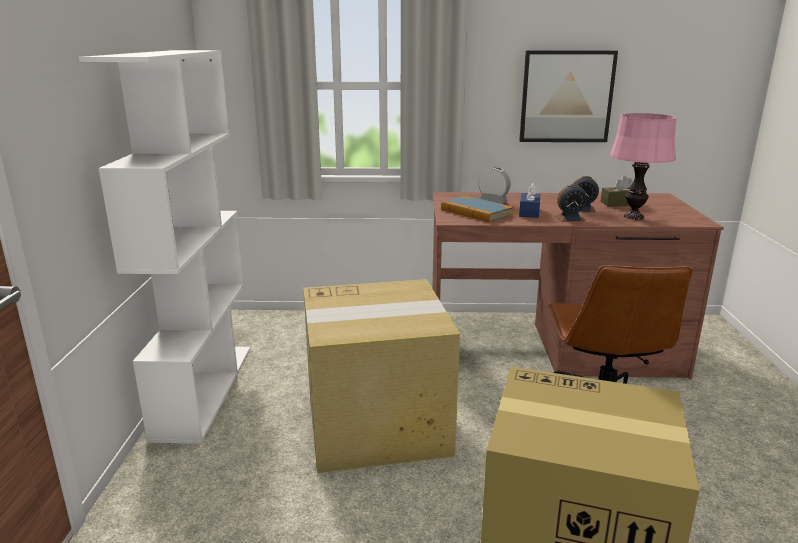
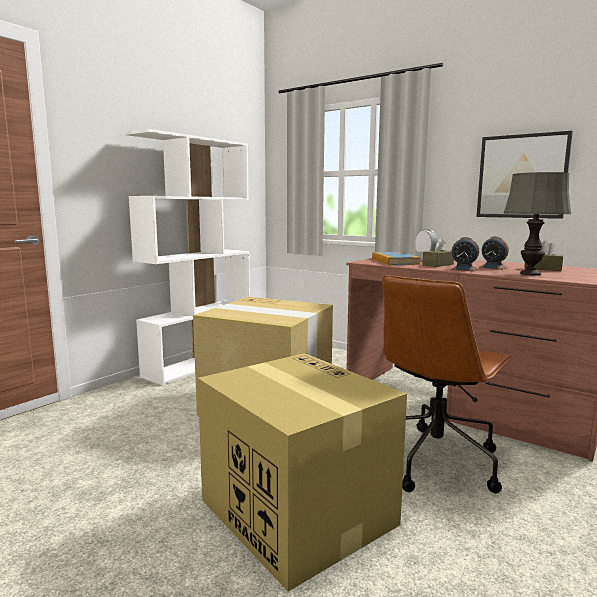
camera: 35 degrees right, 10 degrees down
blue tissue box [519,183,540,218] -> brown tissue box [422,238,454,267]
pink table lamp [610,113,676,220] -> grey table lamp [504,172,571,276]

